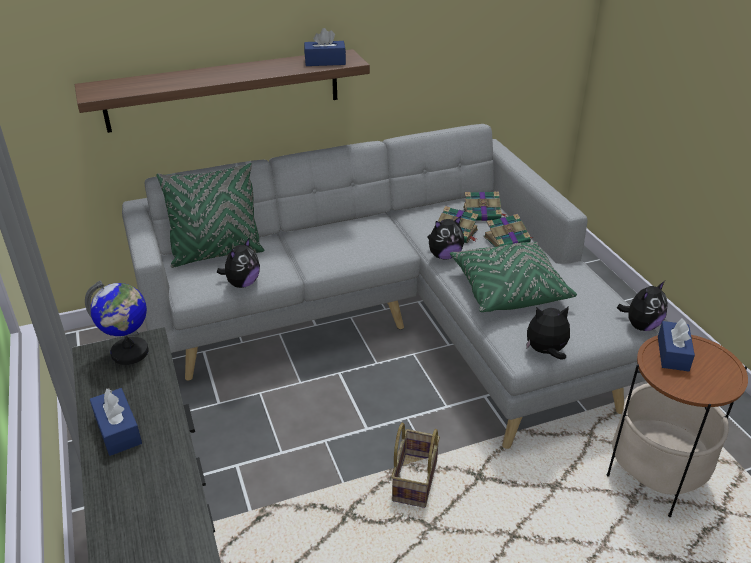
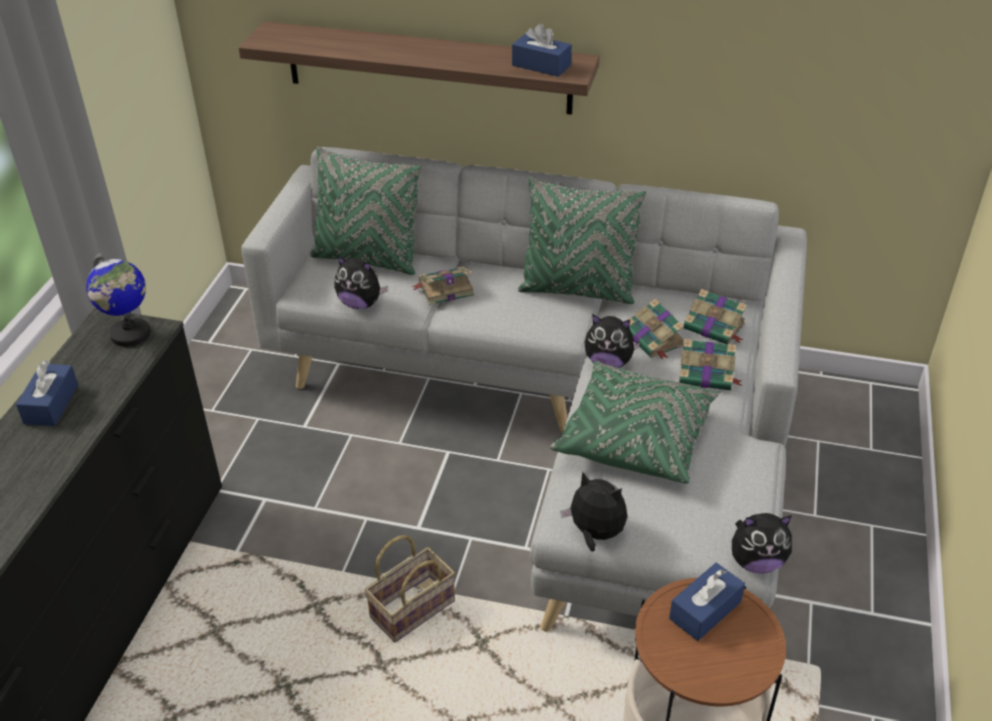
camera: 35 degrees right, 5 degrees up
plush toy [217,237,260,288] -> plush toy turned 45 degrees clockwise [334,255,388,309]
none -> book [411,267,474,305]
none -> green pillow [518,177,647,304]

